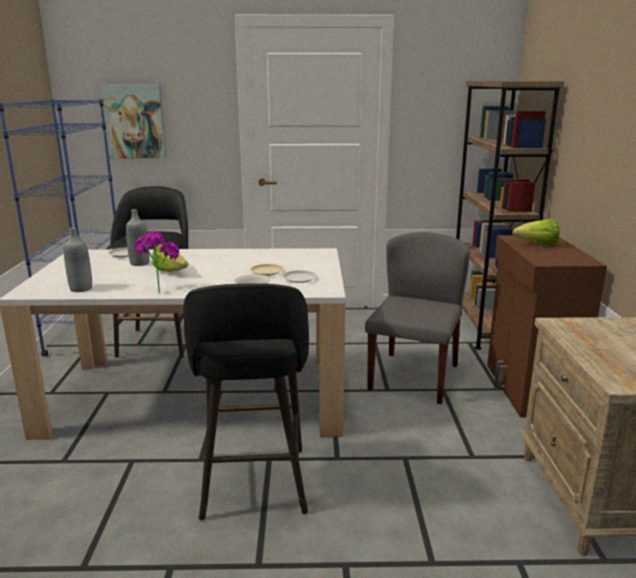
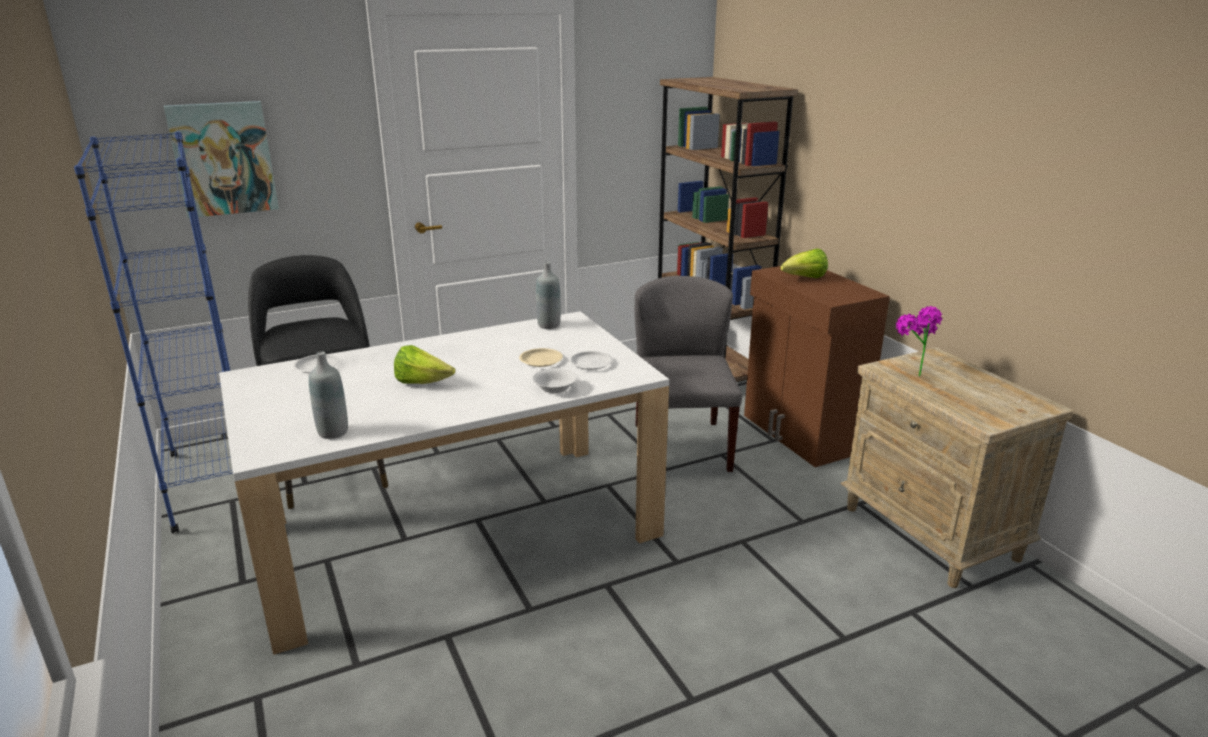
camera: 25 degrees left, 5 degrees up
grey bottle [126,209,150,266] -> grey bottle moved to [536,262,561,329]
potted plant [134,230,180,293] -> potted plant moved to [896,306,942,376]
black stool [183,283,309,520] -> none

